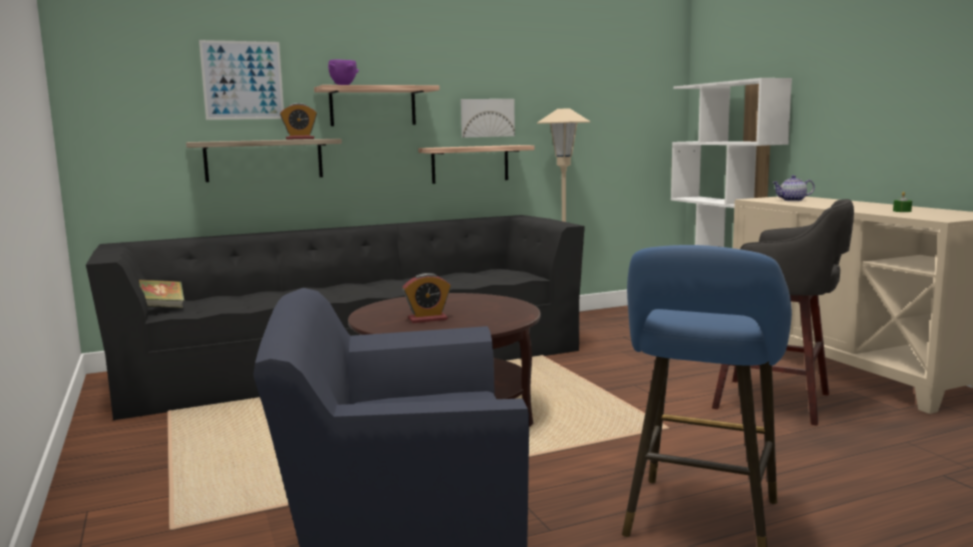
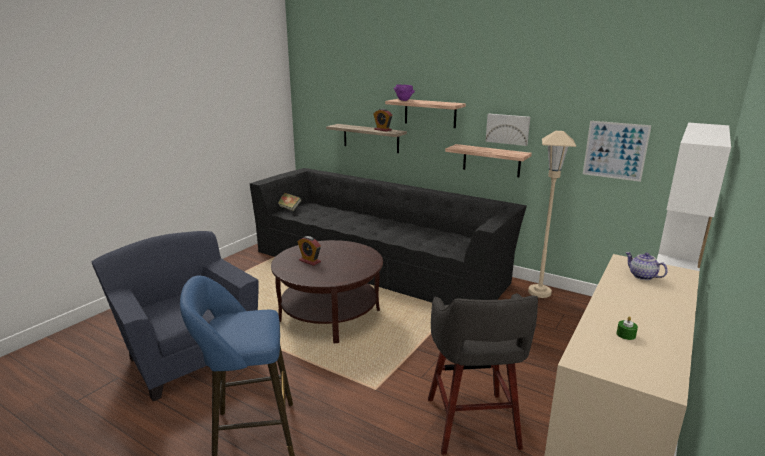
camera: 55 degrees right, 10 degrees up
picture [199,40,284,120] -> picture moved to [583,121,651,182]

